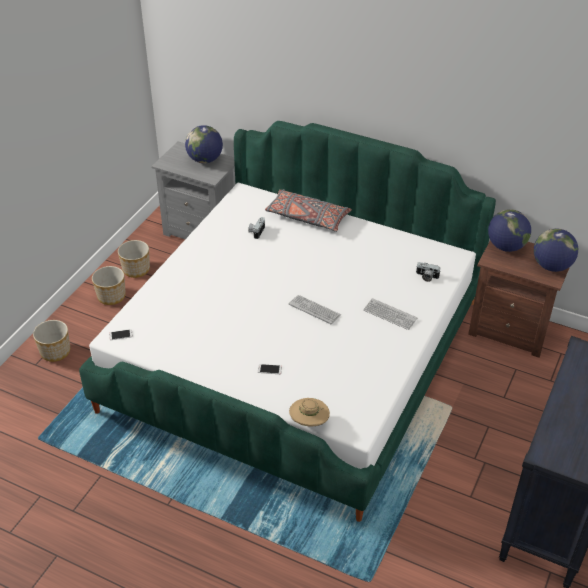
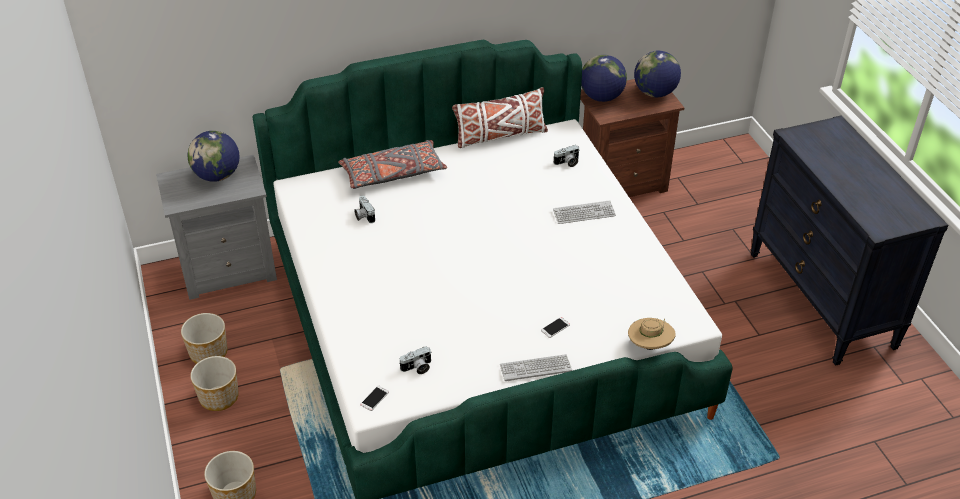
camera: 45 degrees left, 0 degrees up
keyboard [289,295,341,324] -> keyboard moved to [500,354,572,381]
none -> camera [399,346,431,374]
none -> white pillow [452,87,548,148]

